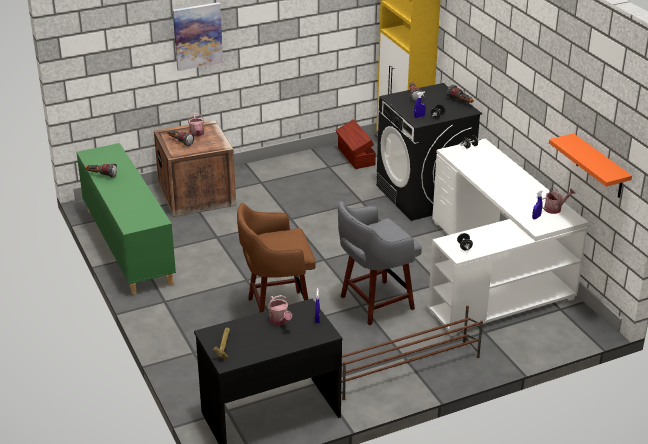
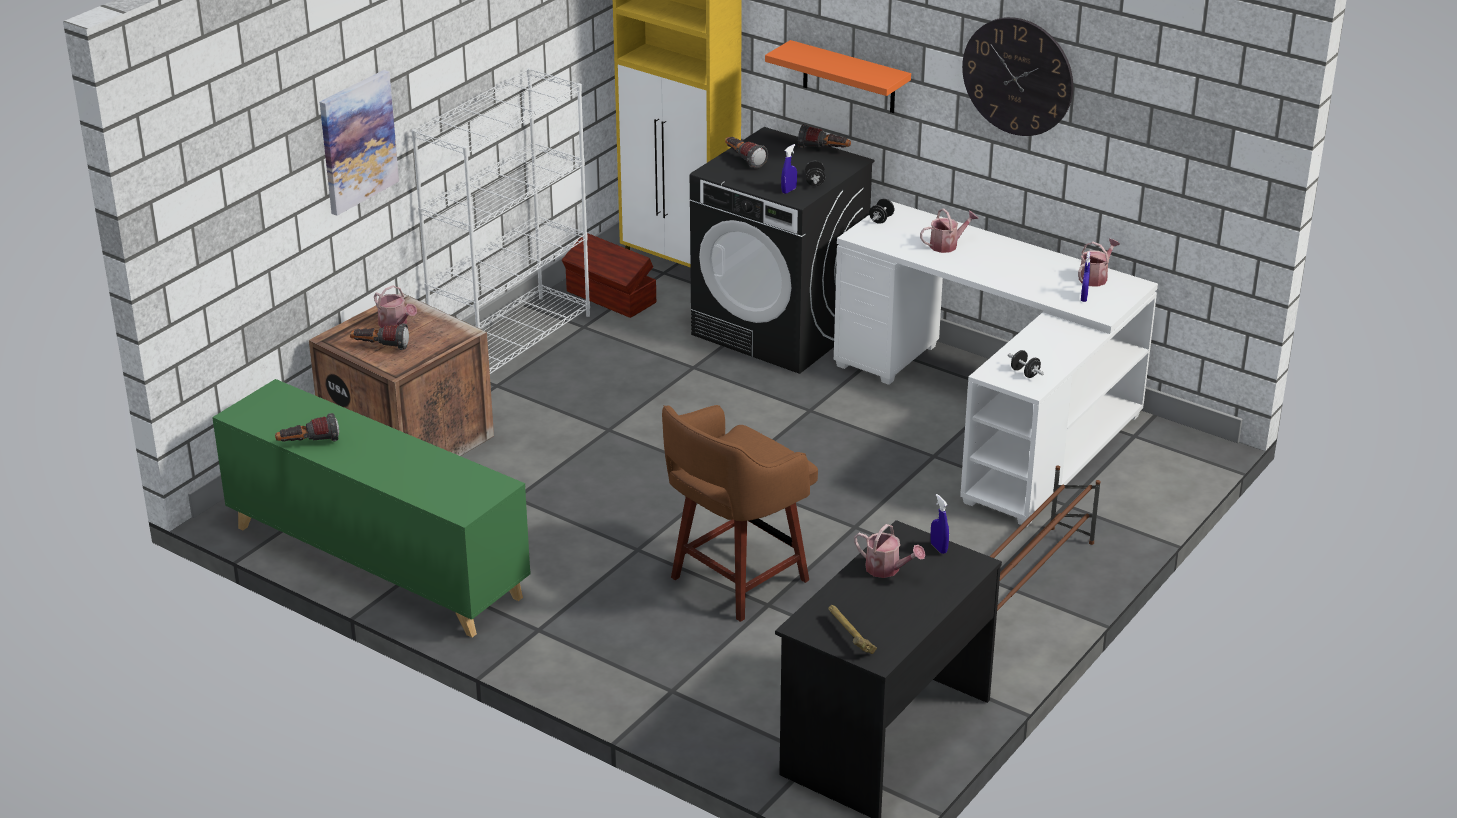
camera: 30 degrees left, 0 degrees up
grey stool [338,201,422,326] -> none
orange shelf [549,133,632,198] -> orange shelf moved to [765,40,911,113]
none -> white bookcase [411,68,590,374]
none -> watering can [920,208,979,253]
none -> wall clock [962,17,1073,136]

